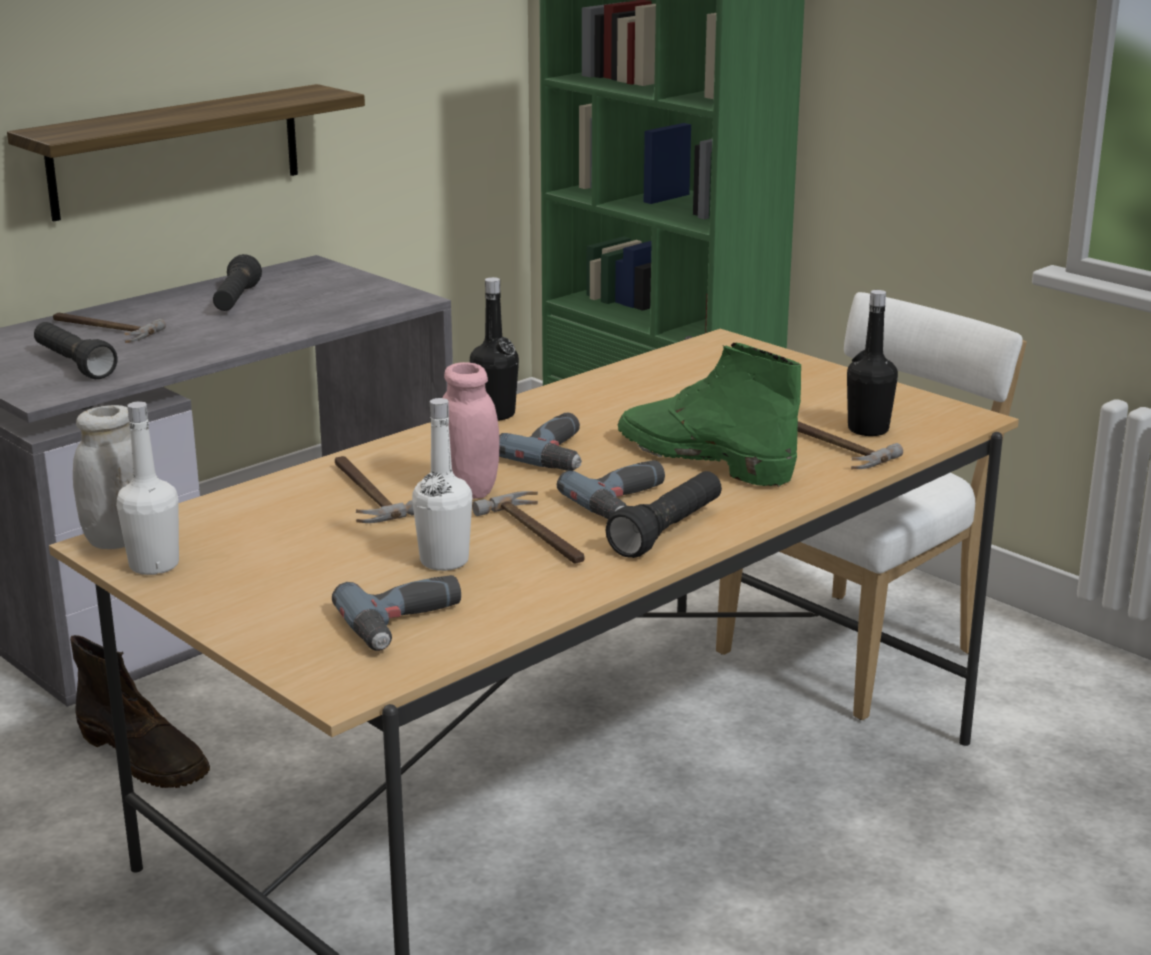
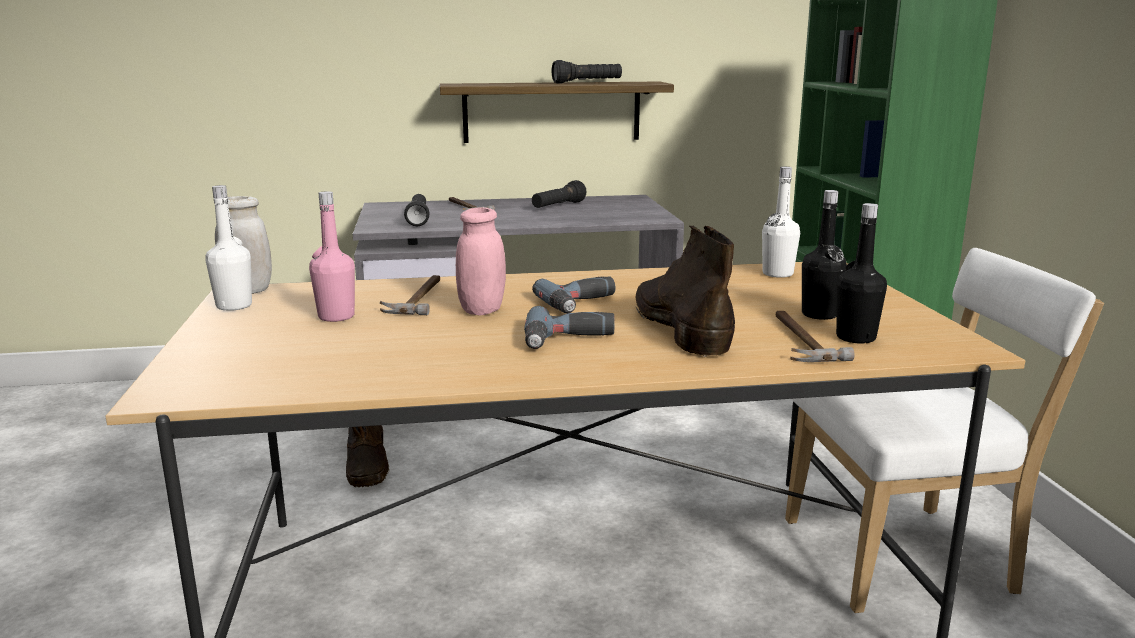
camera: 35 degrees right, 5 degrees down
power drill [332,575,461,651] -> none
white bottle [412,398,472,571] -> white bottle moved to [762,167,800,278]
black bottle [470,277,519,421] -> black bottle moved to [802,190,847,320]
hammer [472,491,585,564] -> none
black flashlight [606,471,722,558] -> black flashlight moved to [552,60,622,84]
green boot [617,343,801,487] -> brown boot [636,225,735,357]
none -> pink bottle [309,191,355,322]

